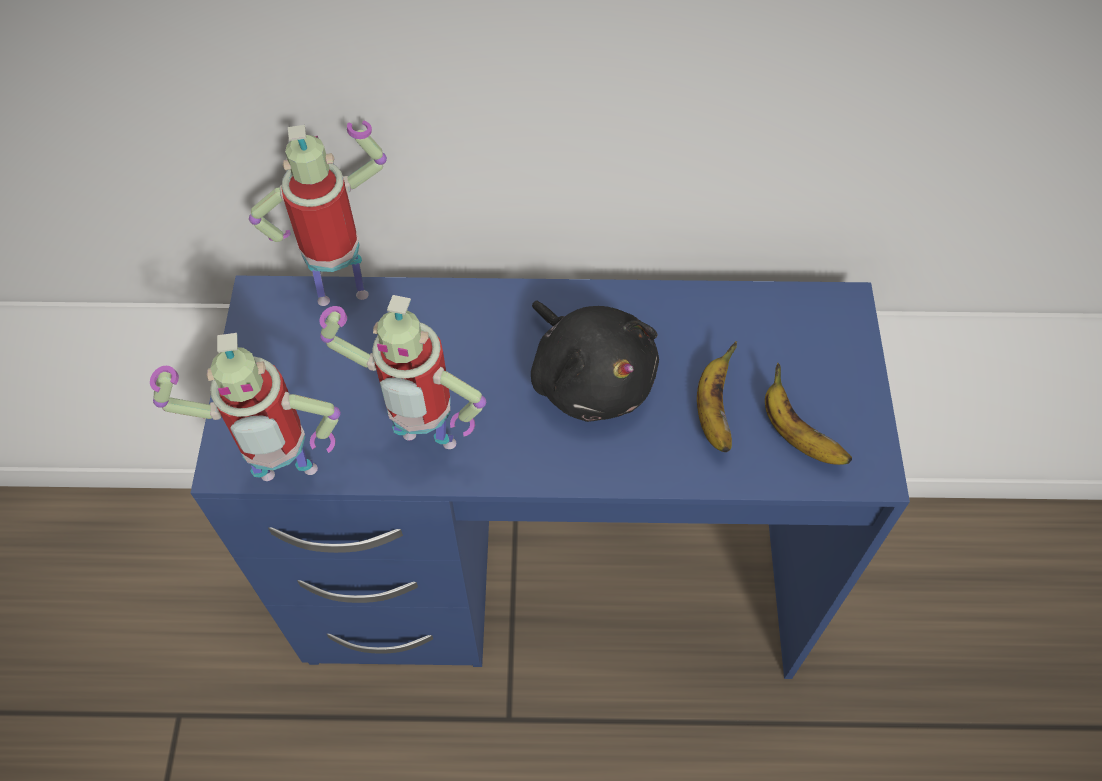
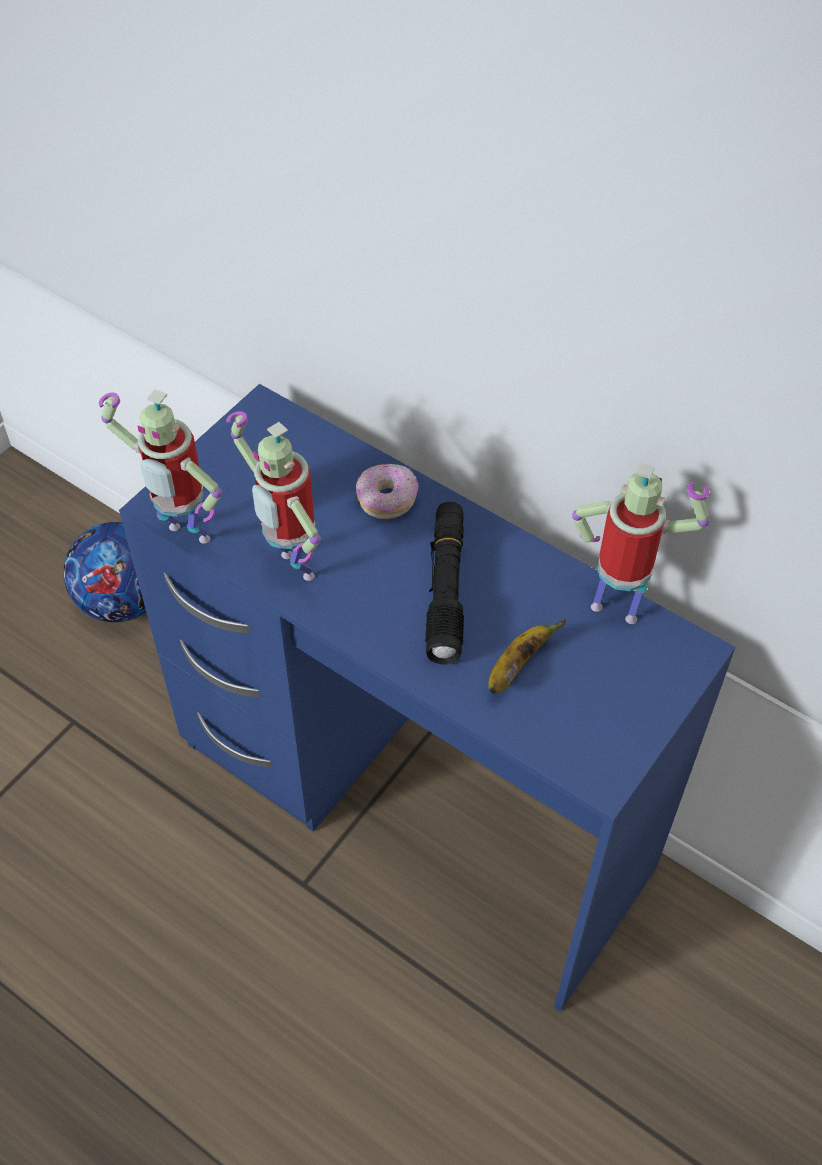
camera: 35 degrees right, 5 degrees down
toy robot [249,120,387,306] -> toy robot moved to [572,463,709,624]
black plush toy [531,300,659,422] -> black flashlight [425,502,464,664]
banana [765,362,852,465] -> none
none -> football [63,522,146,623]
none -> donut [356,464,419,519]

